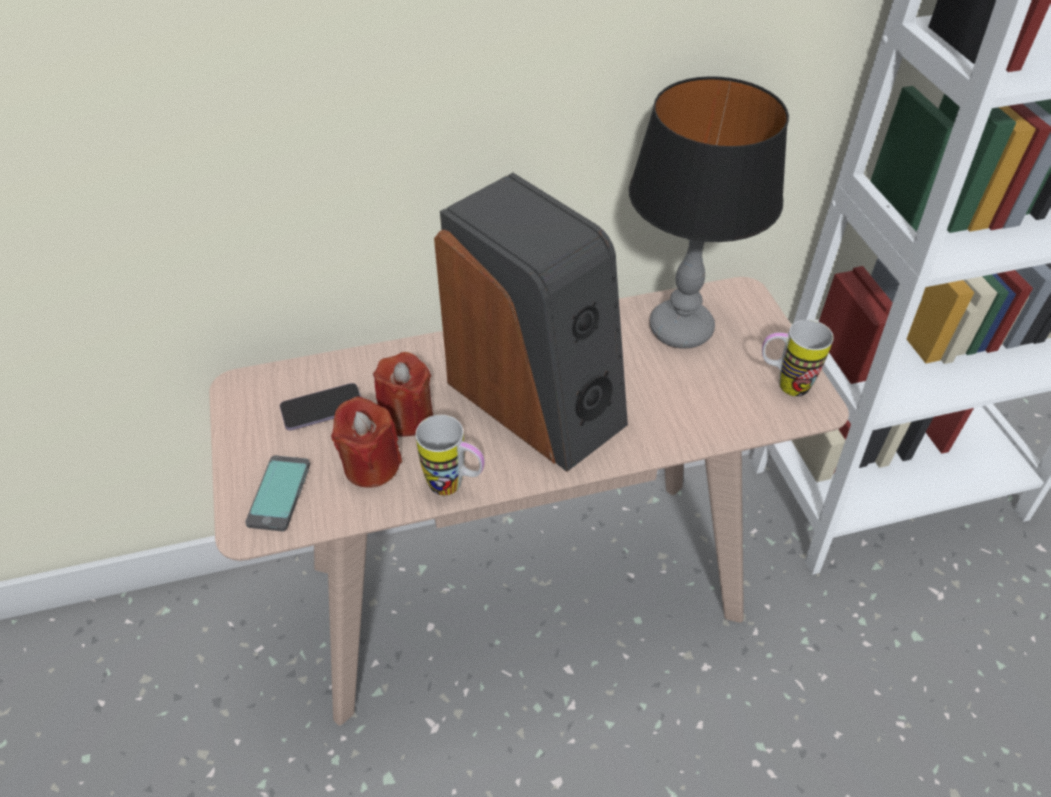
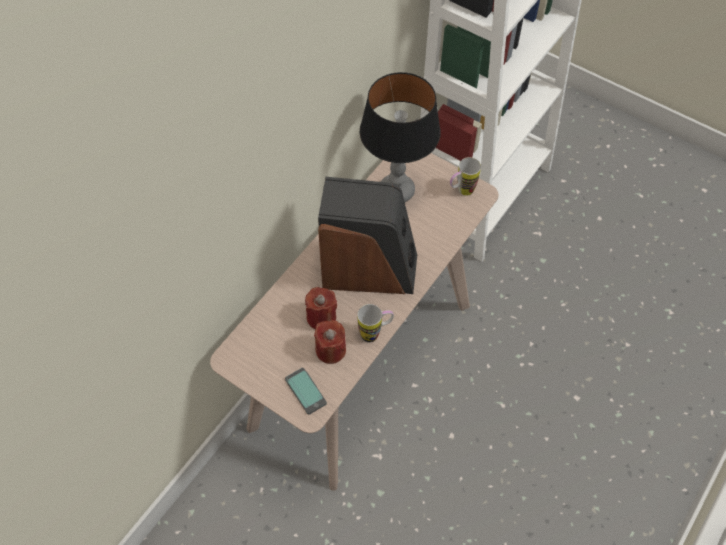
camera: 40 degrees left, 10 degrees up
phone [280,383,361,430] -> none

